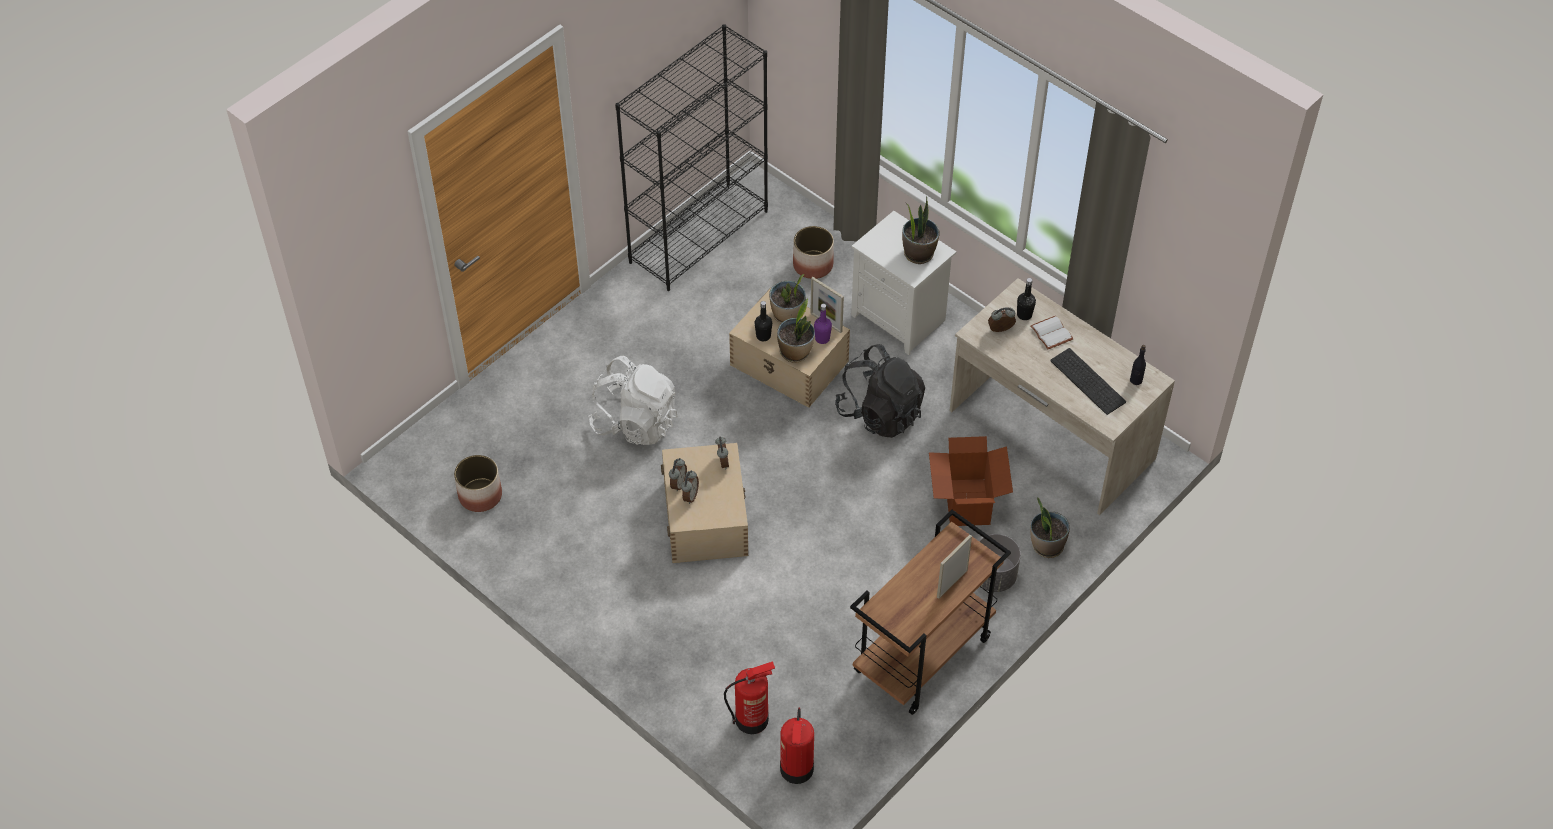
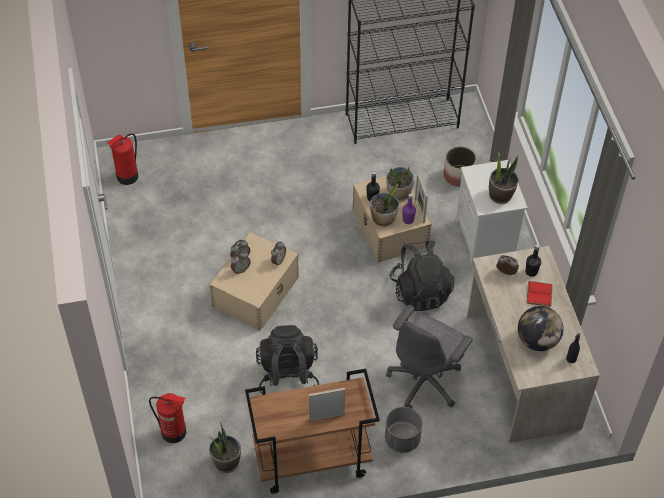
camera: 35 degrees right, 0 degrees up
planter [454,455,502,512] -> none
white backpack [588,356,678,445] -> none
fire extinguisher [780,708,814,784] -> fire extinguisher moved to [107,133,138,185]
cardboard box [929,436,1013,526] -> grey office chair [386,305,473,408]
white book [1030,316,1073,350] -> red book [527,281,553,307]
potted plant [1030,497,1070,558] -> potted plant moved to [209,422,241,473]
keyboard [1050,348,1126,415] -> globe [518,306,563,351]
none -> black backpack [256,325,319,395]

